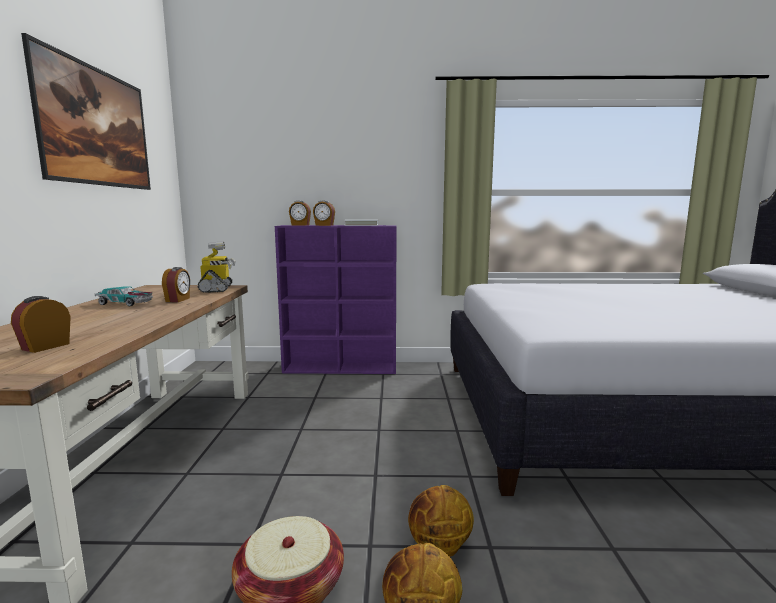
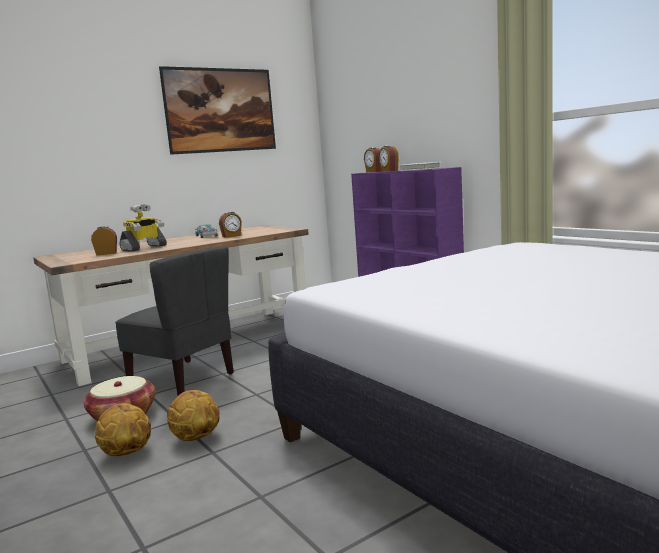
camera: 55 degrees right, 0 degrees up
toy robot [197,241,236,293] -> toy robot moved to [119,204,167,252]
none -> grey chair [115,246,234,395]

